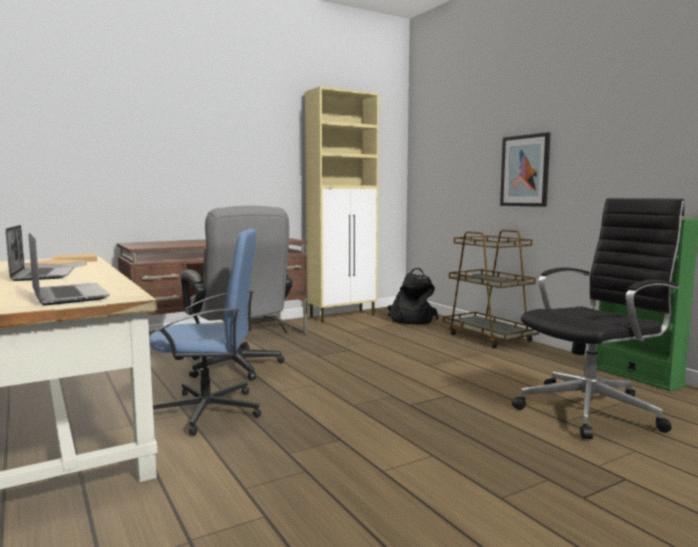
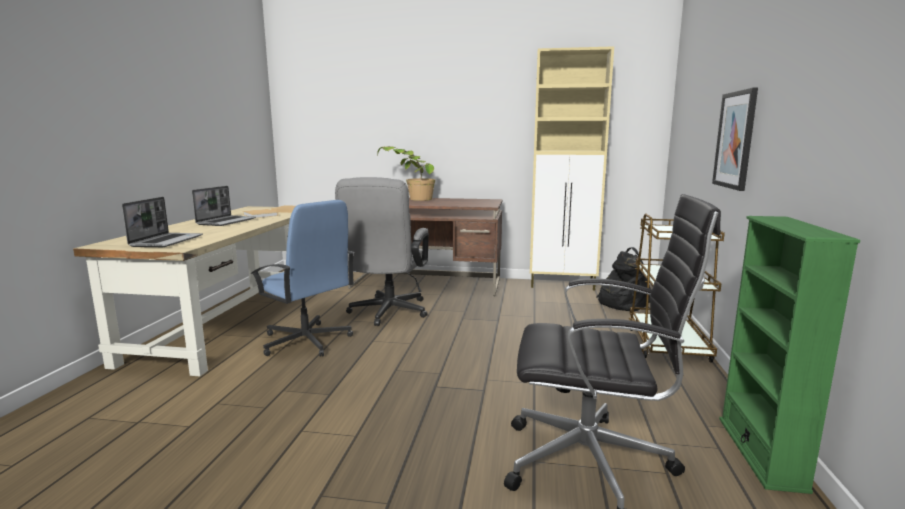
camera: 40 degrees right, 5 degrees up
none -> potted plant [377,146,435,201]

